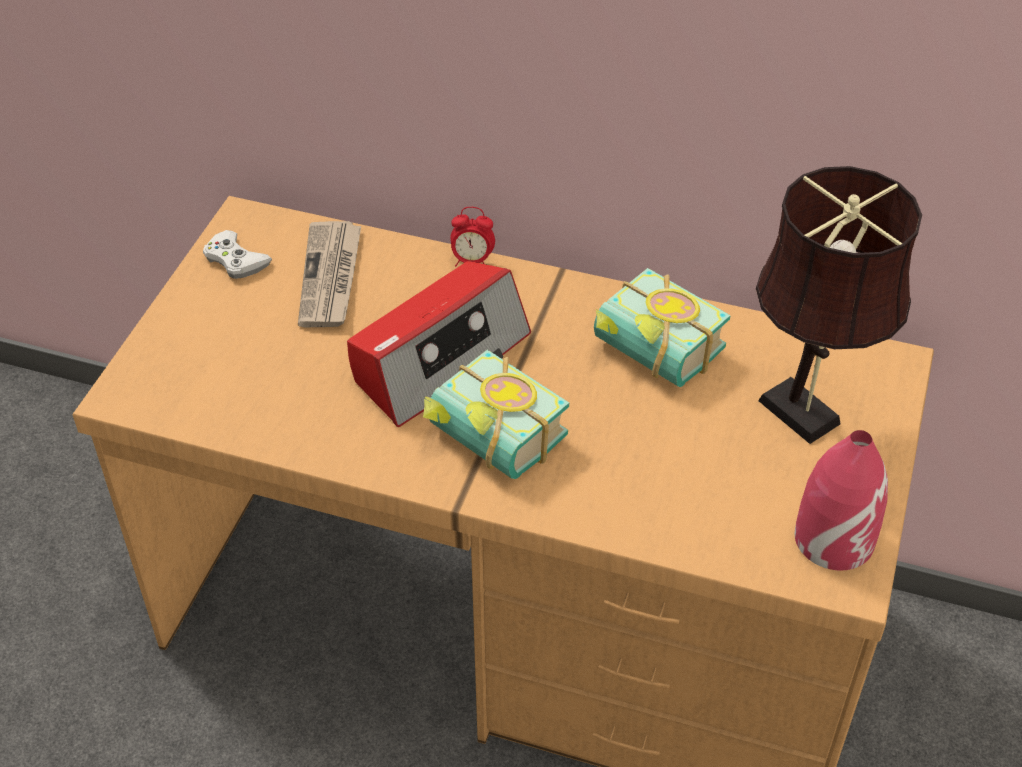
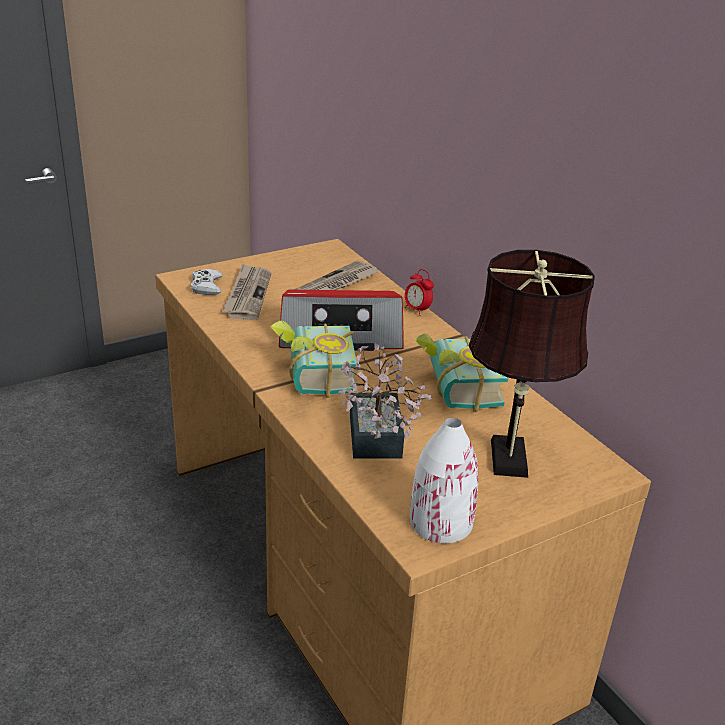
camera: 40 degrees right, 15 degrees down
white game controller [203,230,272,279] -> white game controller moved to [190,269,223,295]
red vase [795,430,888,570] -> white vase [410,418,479,543]
none -> newspaper [222,264,272,320]
none -> potted plant [338,344,432,459]

